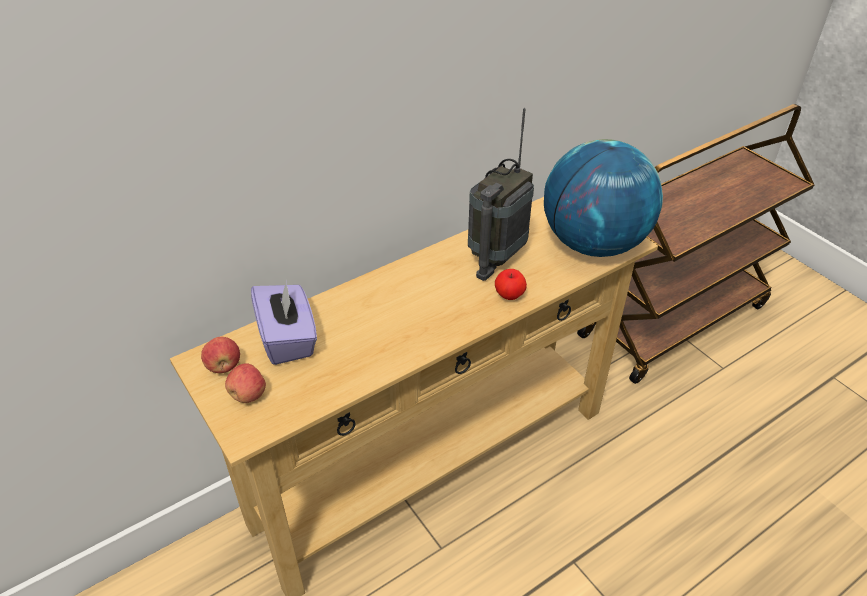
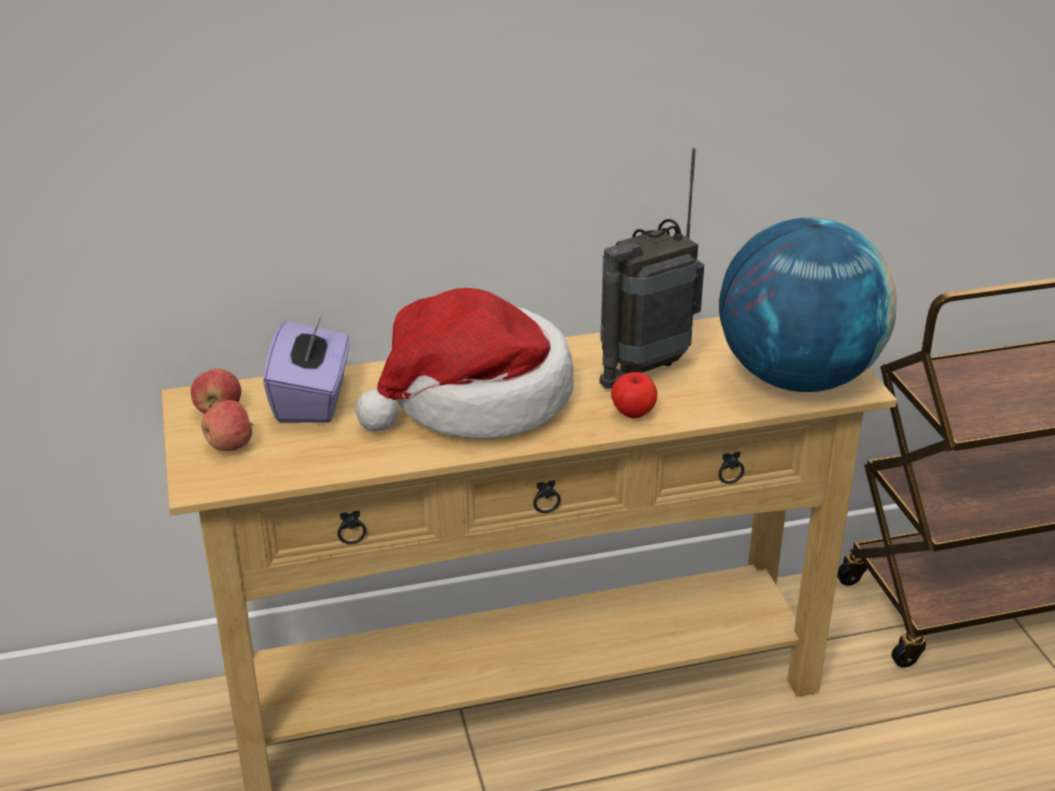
camera: 20 degrees right, 10 degrees down
none -> hat [356,288,573,438]

